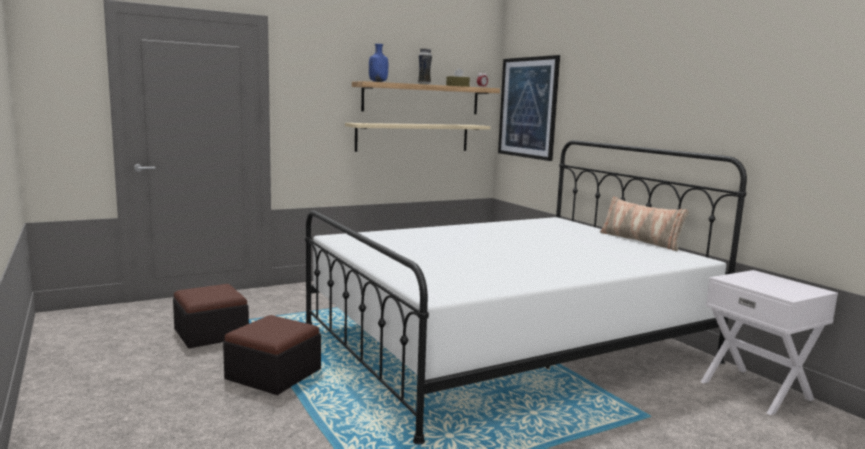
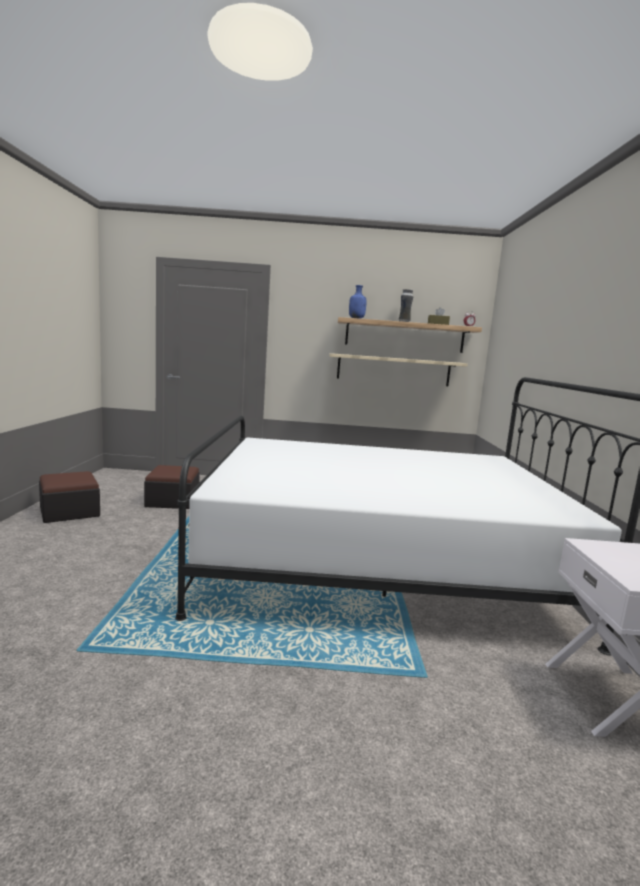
camera: 30 degrees right, 0 degrees up
ottoman [223,315,321,395] -> ottoman moved to [39,471,100,523]
picture [498,55,560,161] -> none
pillow [600,197,689,251] -> none

